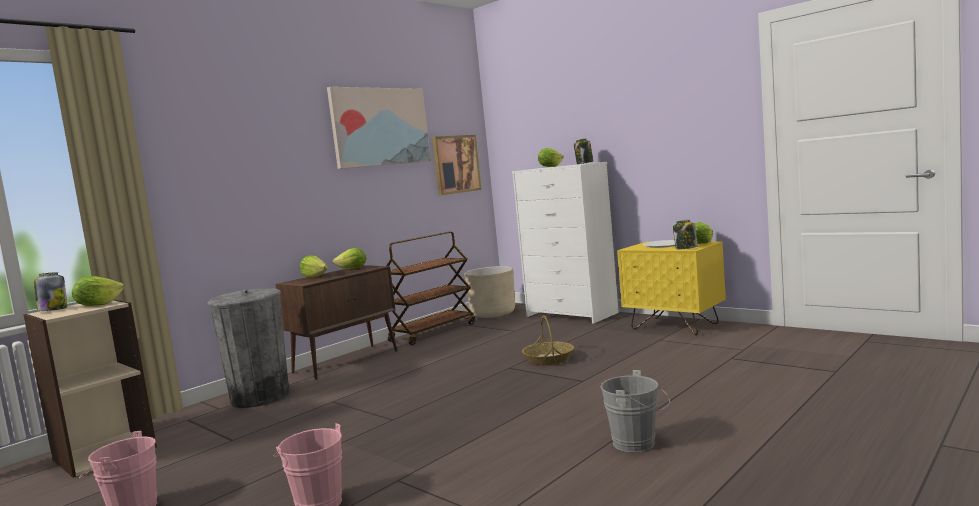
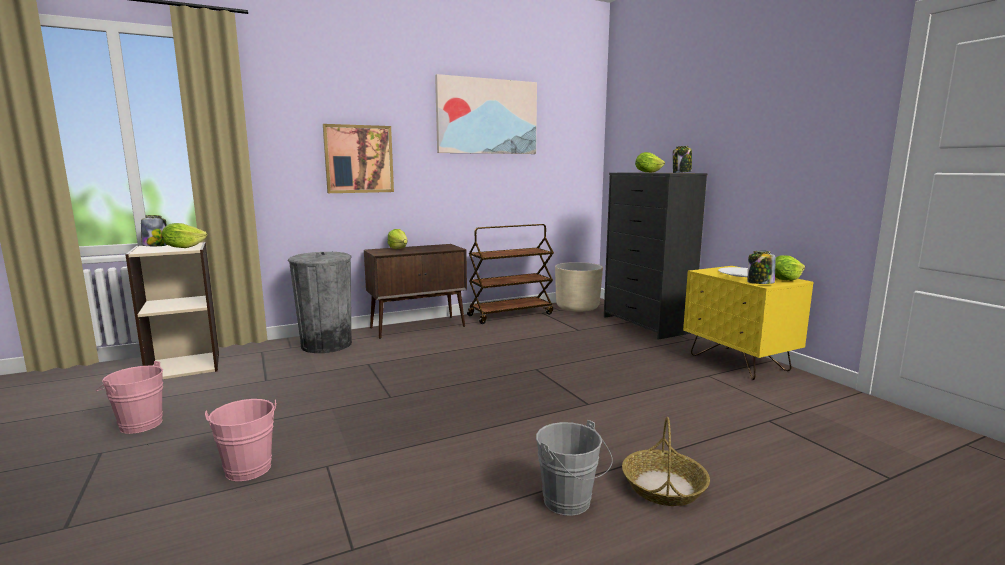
camera: 20 degrees right, 5 degrees up
lettuce [333,248,366,269] -> none
picture [432,135,482,195] -> picture moved to [323,124,394,193]
white dresser [512,162,619,324] -> black dresser [604,172,708,340]
basket [522,315,574,365] -> basket moved to [622,417,710,506]

